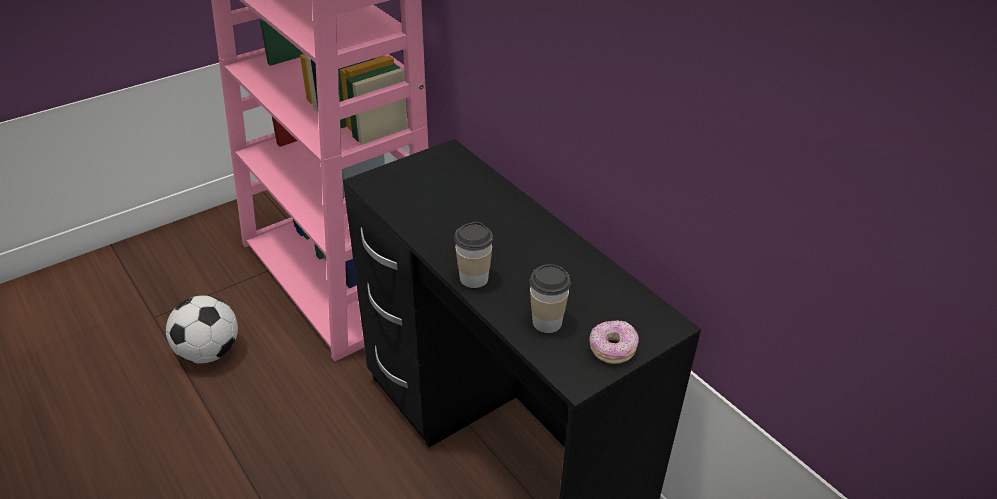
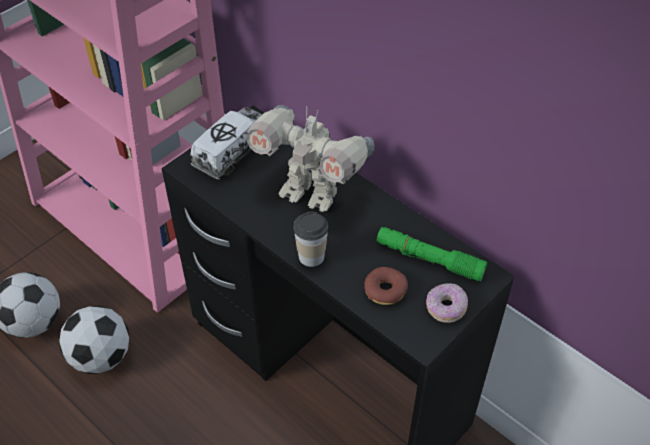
camera: 10 degrees left, 10 degrees up
cup [529,264,571,333] -> donut [364,267,408,305]
none -> football [59,306,129,374]
none -> toy truck [190,107,262,180]
none -> toy robot [246,105,374,212]
none -> green flashlight [377,227,487,281]

